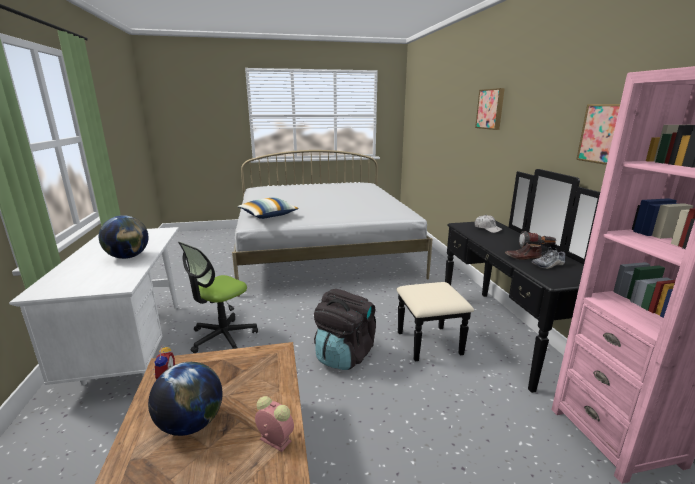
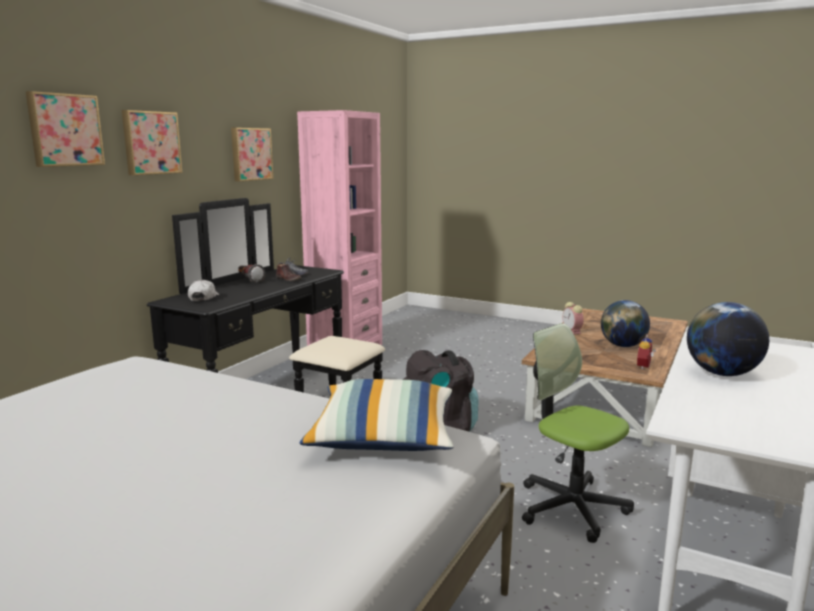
camera: 140 degrees left, 5 degrees down
office chair [178,242,258,353] -> office chair turned 120 degrees counterclockwise [522,323,634,543]
none -> picture [122,110,183,175]

